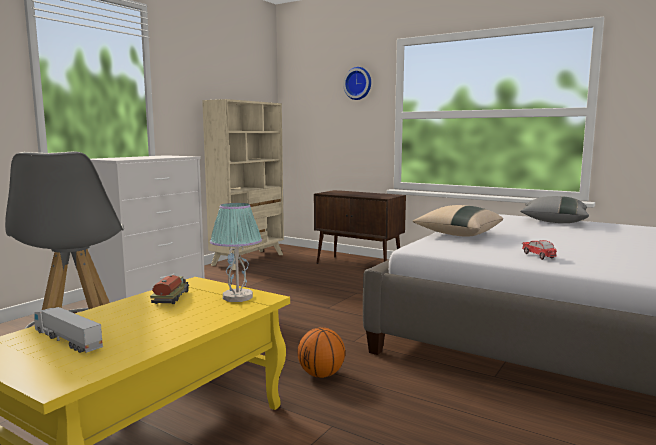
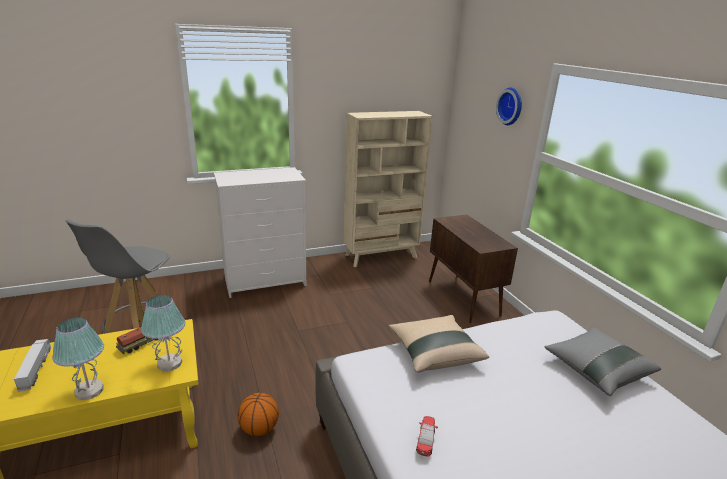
camera: 35 degrees right, 15 degrees up
none -> table lamp [52,317,104,400]

